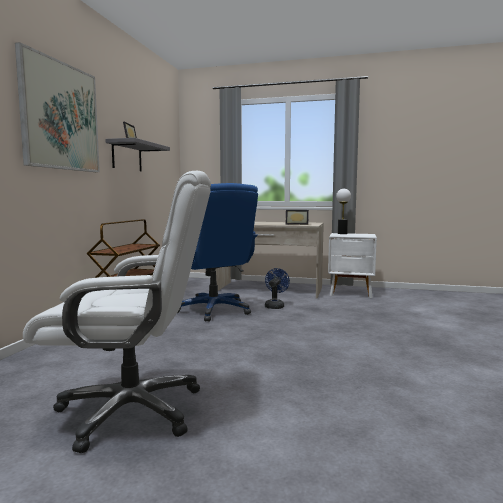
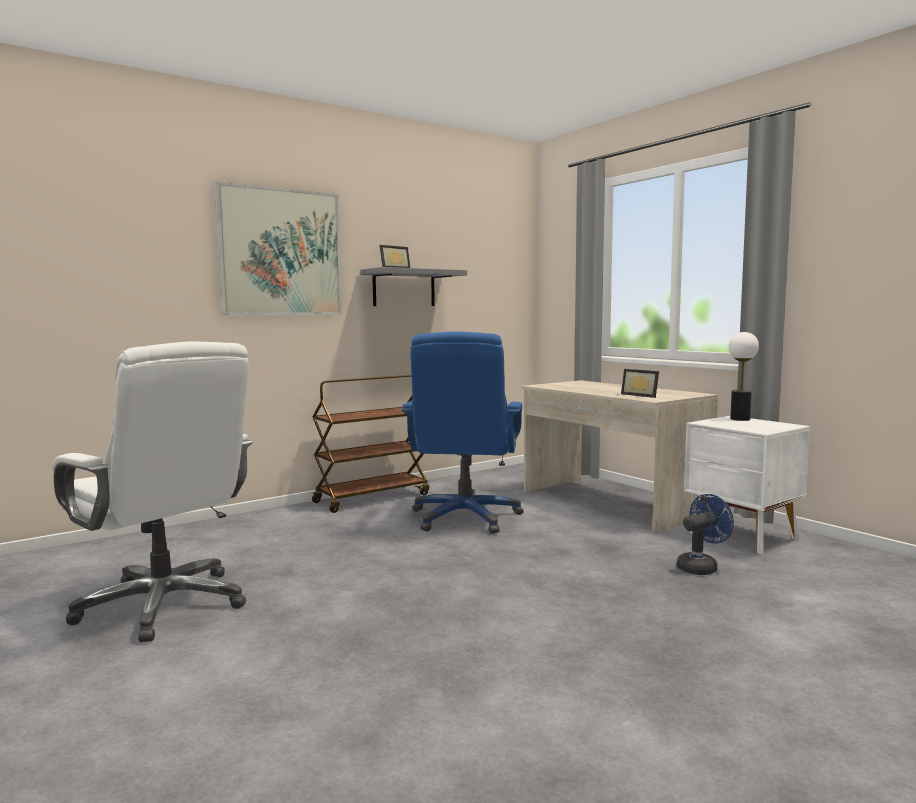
camera: 40 degrees right, 0 degrees up
blue fan [265,268,290,309] -> blue fan moved to [676,494,734,575]

